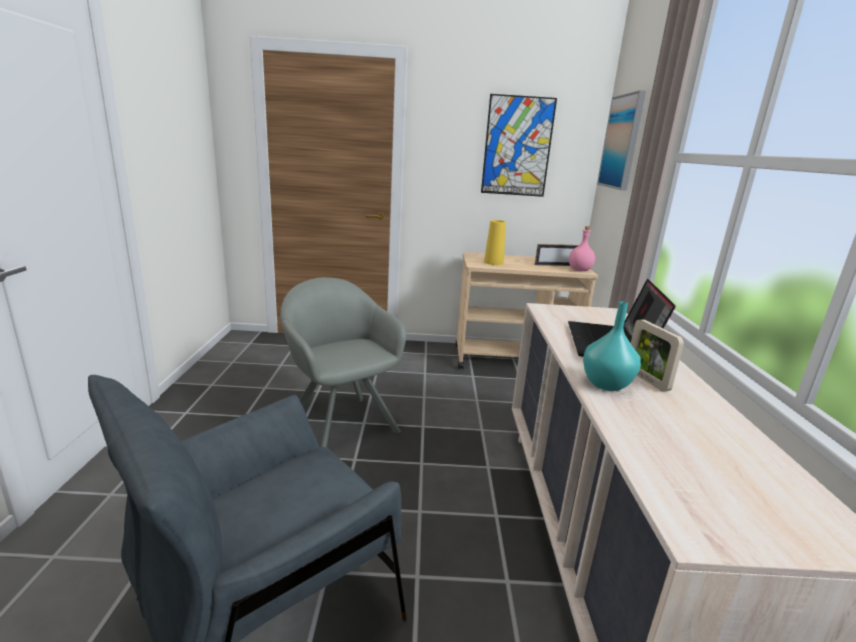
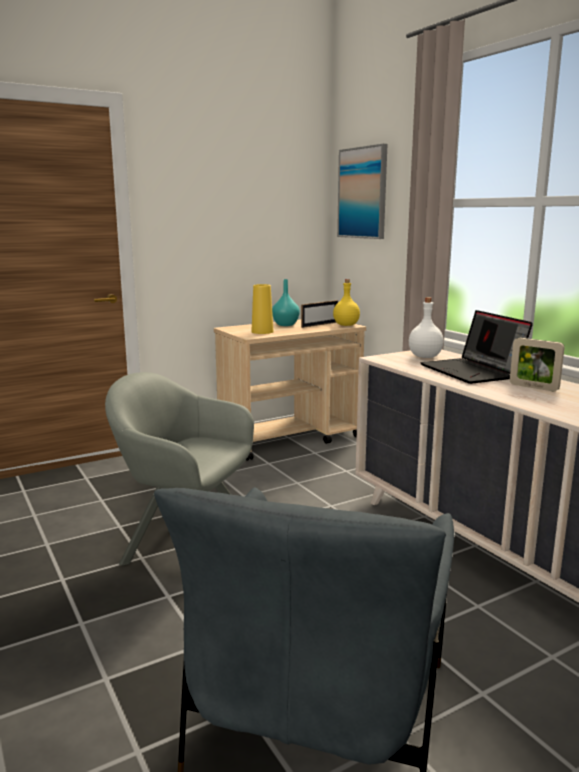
camera: 30 degrees left, 5 degrees down
picture [481,94,557,197] -> none
pink bottle [569,226,595,271] -> yellow bottle [333,279,360,326]
turquoise vase [583,302,641,391] -> turquoise vase moved to [272,279,300,326]
none -> white bottle [409,297,444,358]

